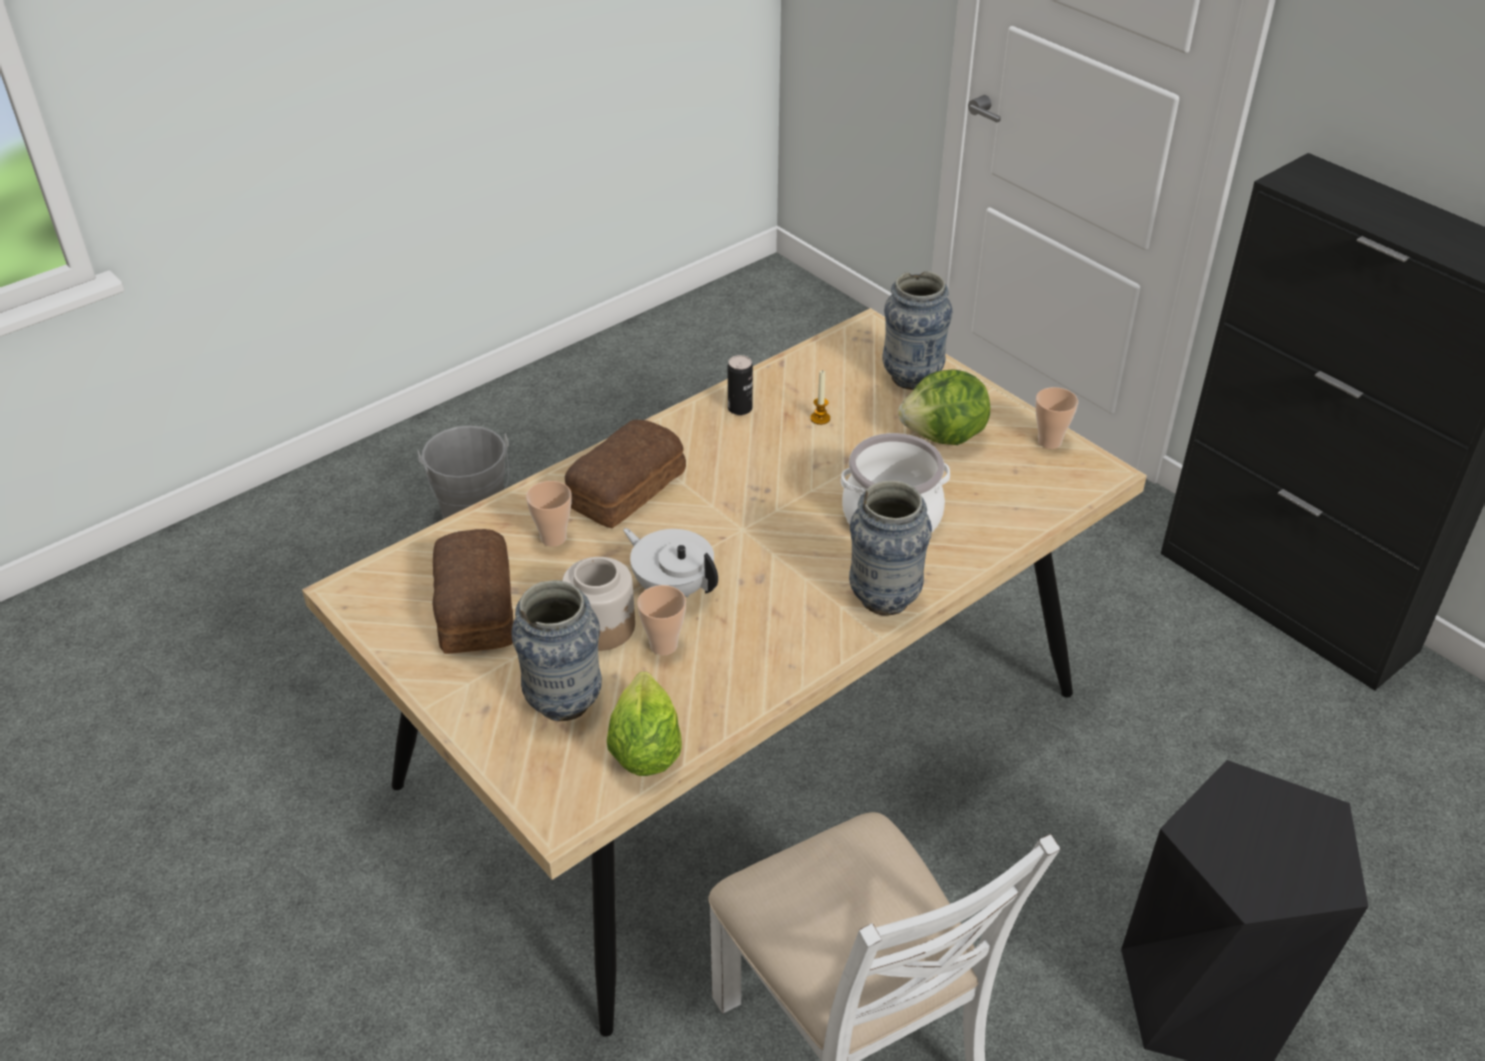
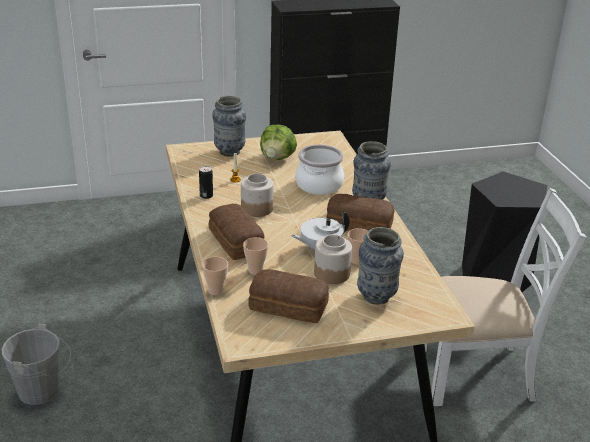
camera: 65 degrees left, 10 degrees down
lettuce [607,672,682,776] -> none
cup [1035,387,1078,449] -> cup moved to [202,257,228,295]
none -> jar [241,173,274,217]
none -> bread [326,194,395,231]

